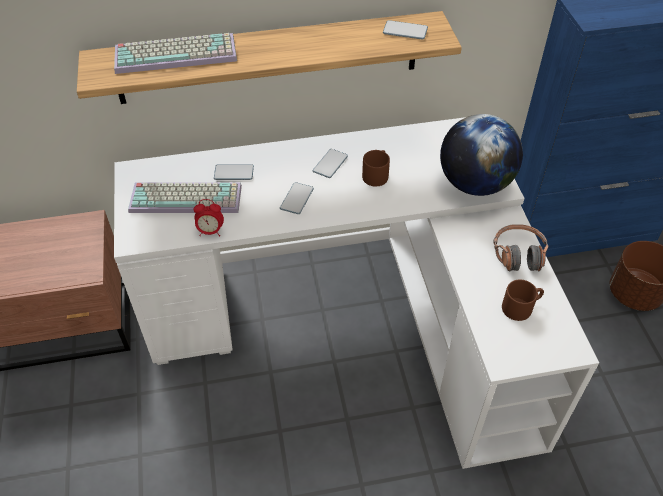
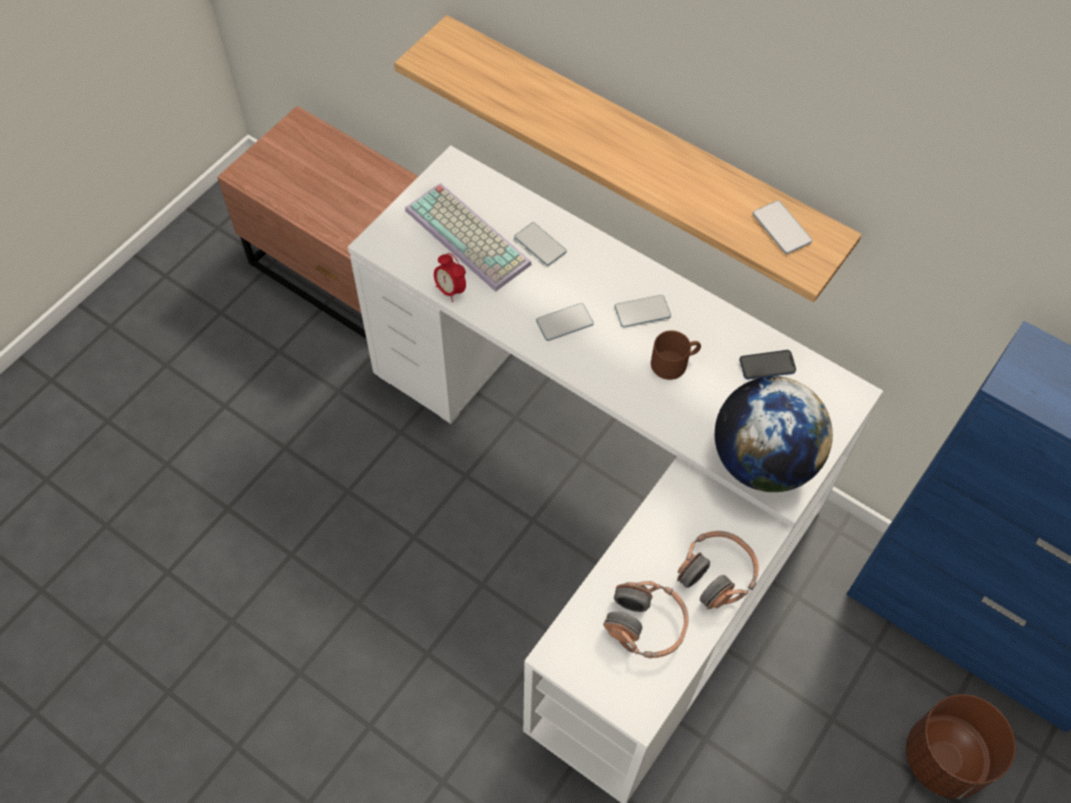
camera: 45 degrees right, 10 degrees up
keyboard [114,33,237,74] -> none
brown mug [502,280,544,321] -> headphones [603,581,689,658]
none -> phone [739,350,796,380]

